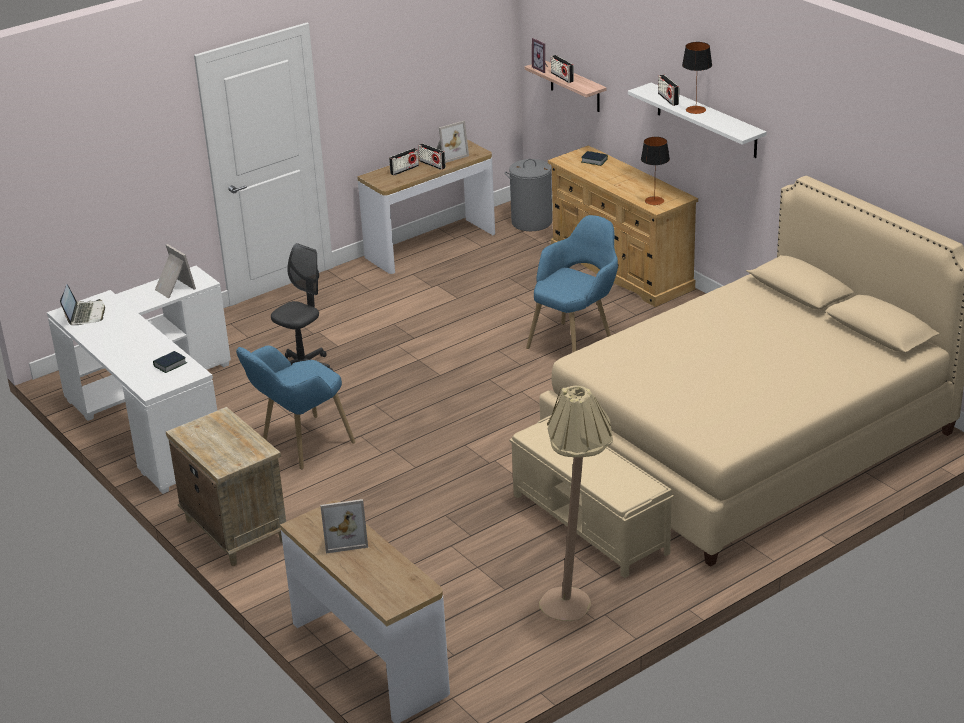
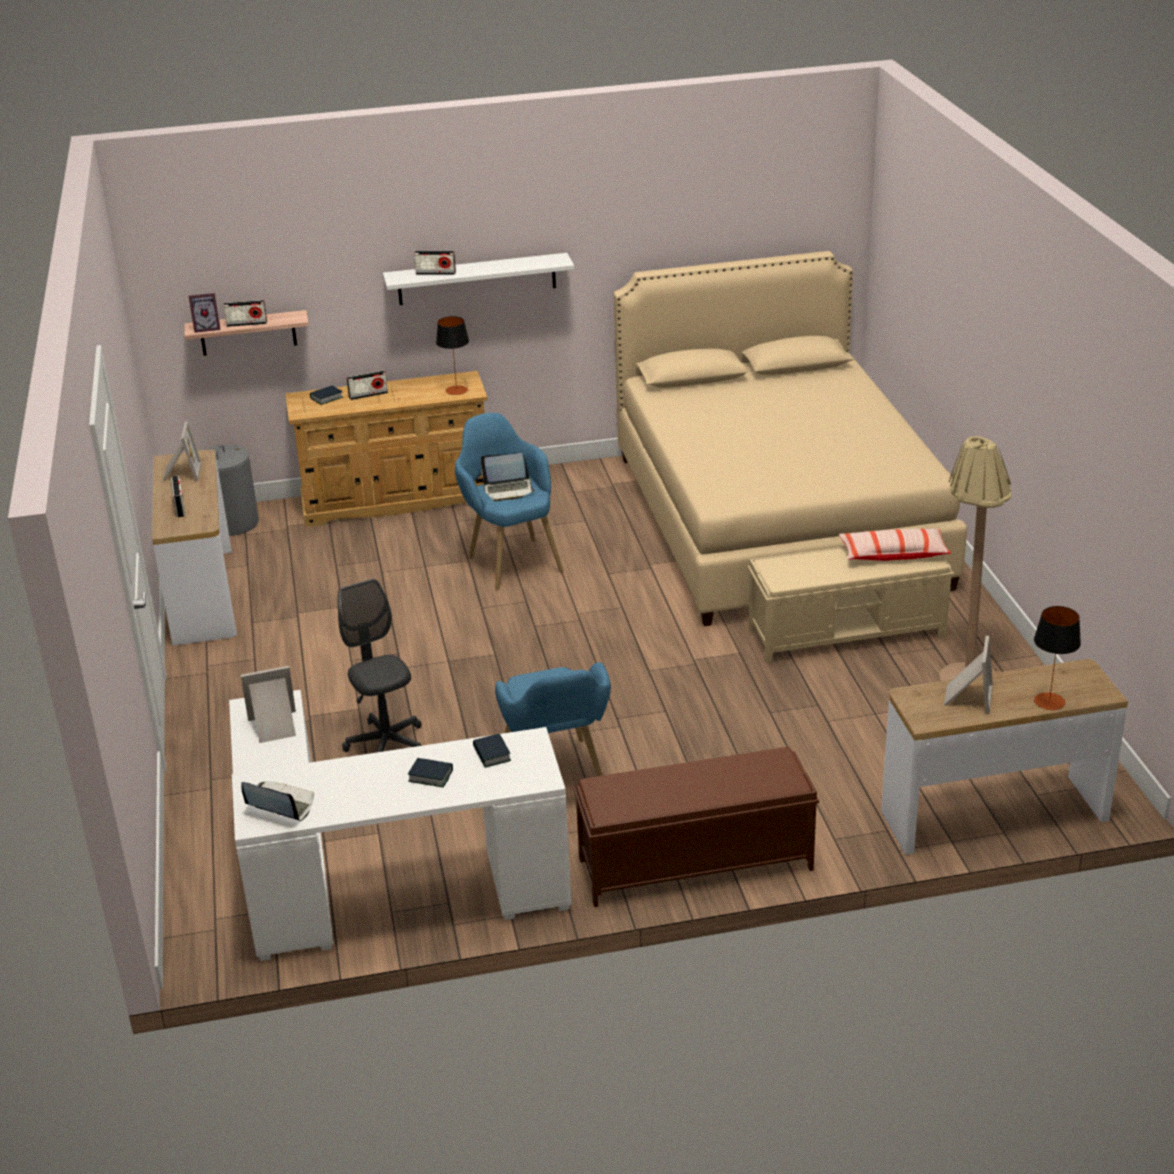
camera: 65 degrees left, 0 degrees up
beige nightstand [166,407,286,566] -> brown bench [573,747,819,907]
radio [418,143,446,170] -> radio moved to [347,370,388,400]
table lamp [682,42,712,114] -> table lamp moved to [1034,606,1081,710]
none -> book [408,758,453,787]
none -> laptop [481,453,535,501]
none -> pillow [839,529,951,561]

